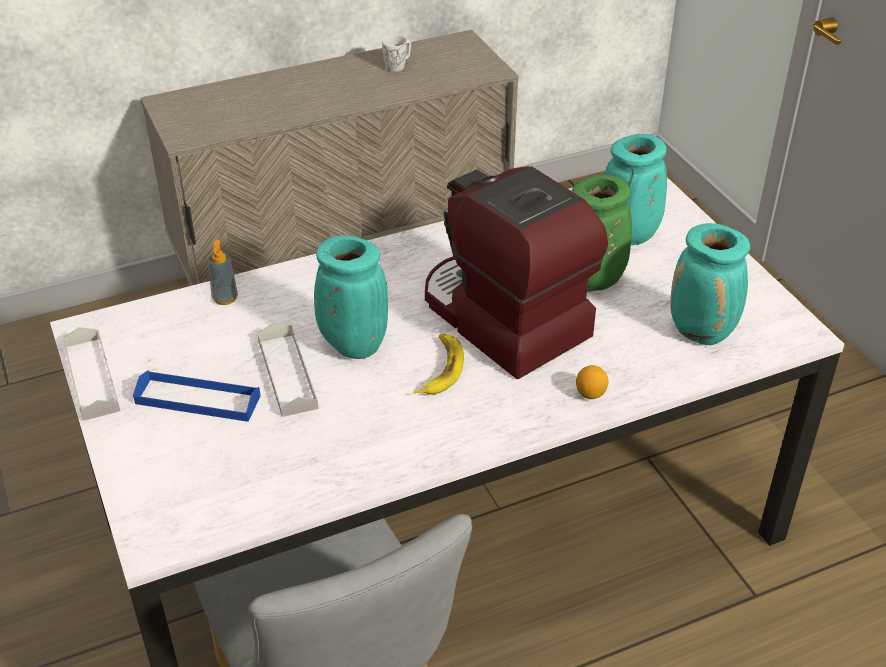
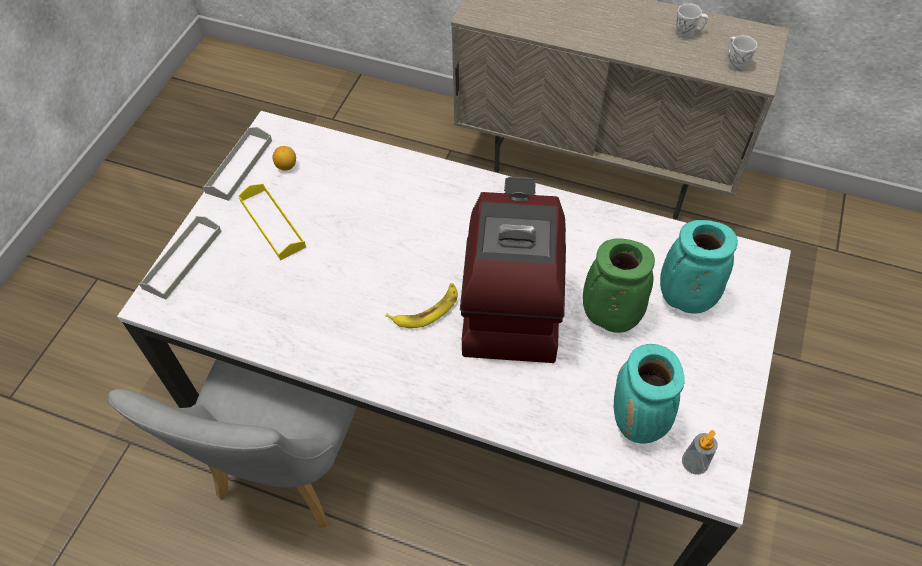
camera: 45 degrees right, 15 degrees up
blue tray [133,370,261,422] -> yellow tray [238,184,306,260]
soap dispenser [208,240,238,305] -> soap dispenser moved to [682,430,718,475]
grey tray [257,323,319,417] -> grey tray moved to [139,216,222,300]
turquoise vase [314,235,388,359] -> none
lemon [576,365,609,399] -> lemon moved to [273,146,296,170]
none -> white mug [728,35,757,71]

